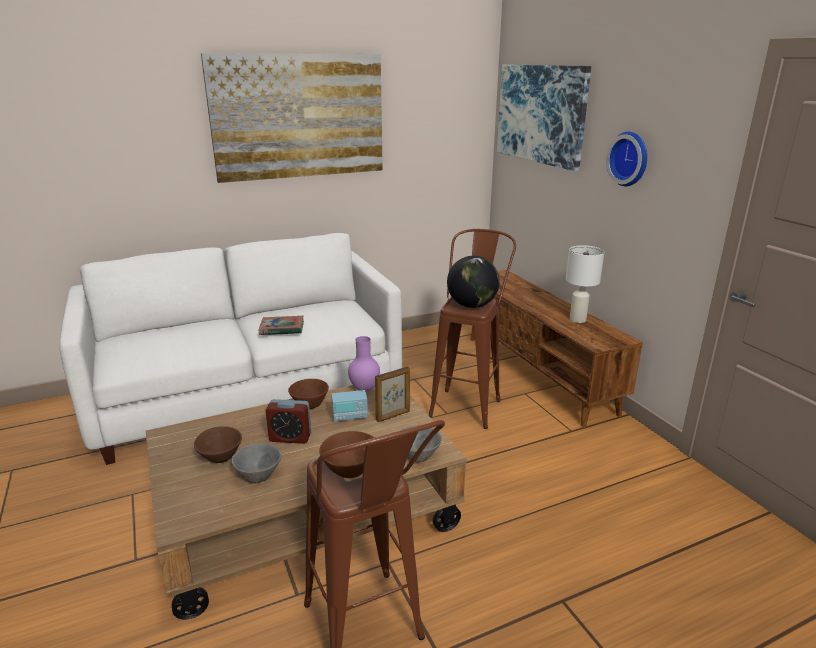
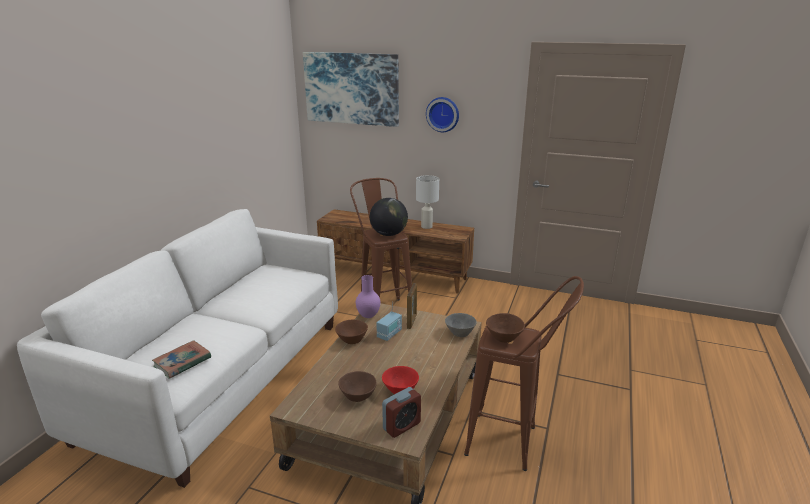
camera: 45 degrees left, 0 degrees up
picture [201,53,383,183] -> none
grey bowl [232,444,281,483] -> red bowl [382,366,419,394]
book [259,316,304,335] -> book moved to [152,340,211,379]
alarm clock [266,399,311,444] -> alarm clock moved to [382,387,421,438]

